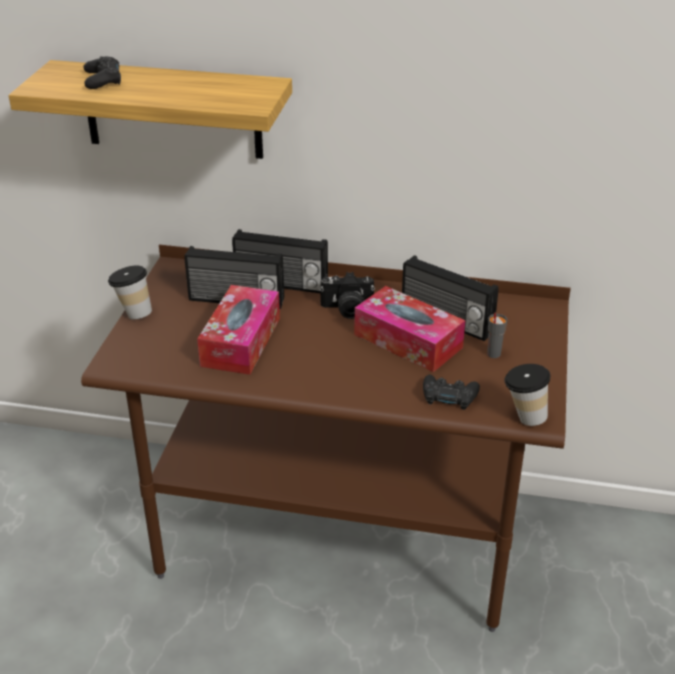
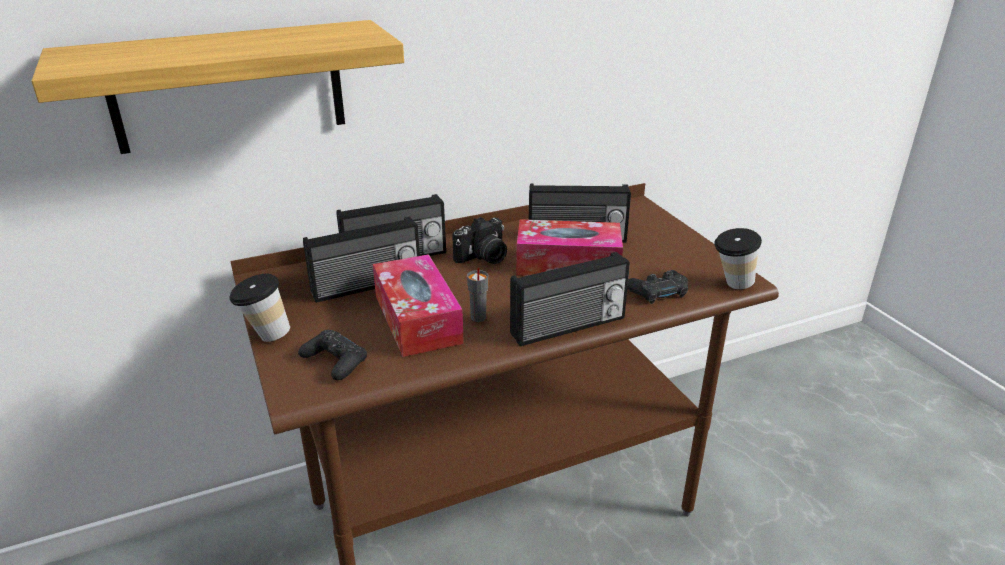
camera: 35 degrees left, 5 degrees down
black game controller [83,56,121,89] -> black game controller moved to [298,330,367,380]
grey cup [487,313,507,358] -> grey cup moved to [467,267,489,322]
none -> radio [510,252,630,346]

